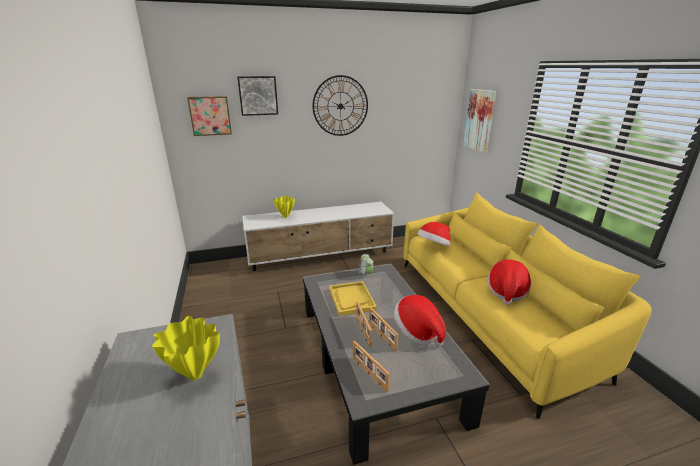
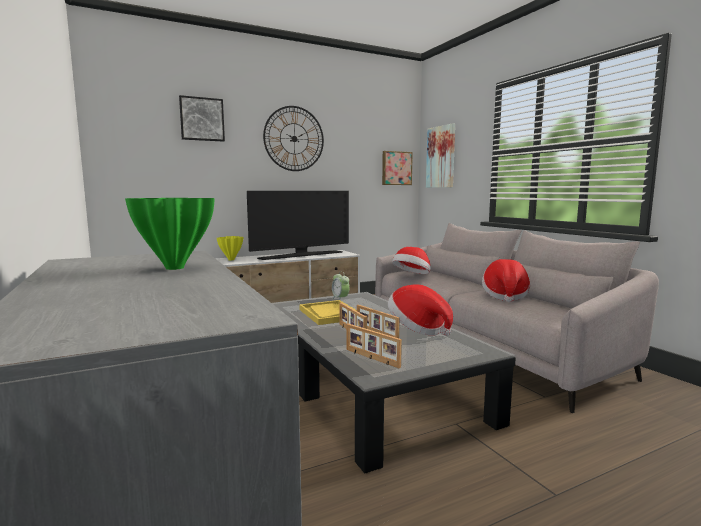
camera: 10 degrees left, 15 degrees down
yellow vase [152,316,220,380] -> green vase [125,198,215,270]
picture [187,96,232,136] -> picture moved to [382,151,413,185]
yellow sofa [403,192,651,419] -> grey sofa [375,223,659,413]
none -> television [247,191,349,260]

